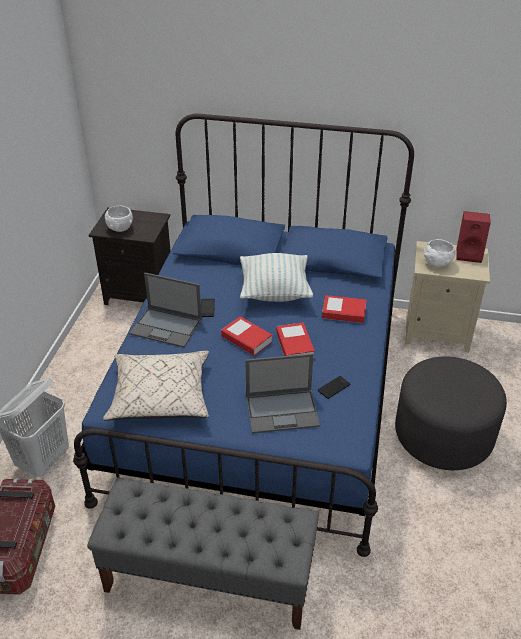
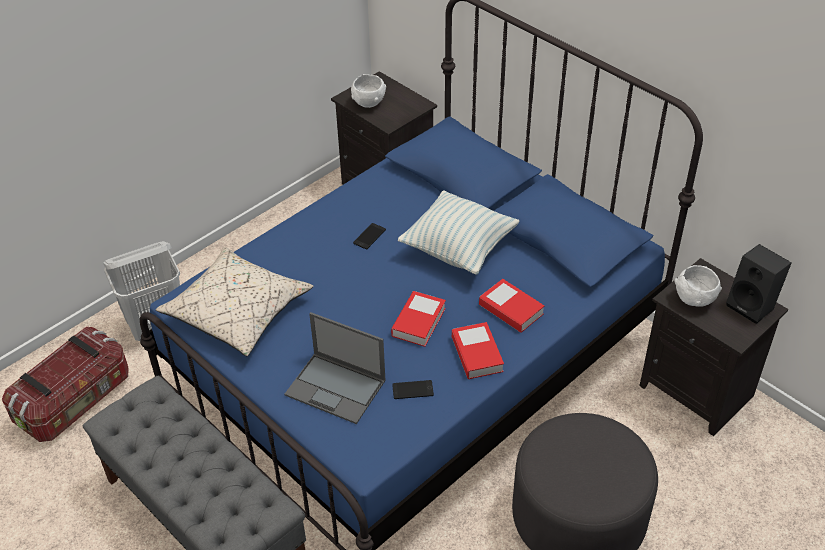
camera: 35 degrees right, 5 degrees up
laptop [129,273,202,348] -> none
book [221,316,272,356] -> book moved to [452,322,504,379]
beige nightstand [405,241,490,352] -> black nightstand [639,258,788,436]
red speaker [456,211,491,263] -> black speaker [726,244,792,324]

